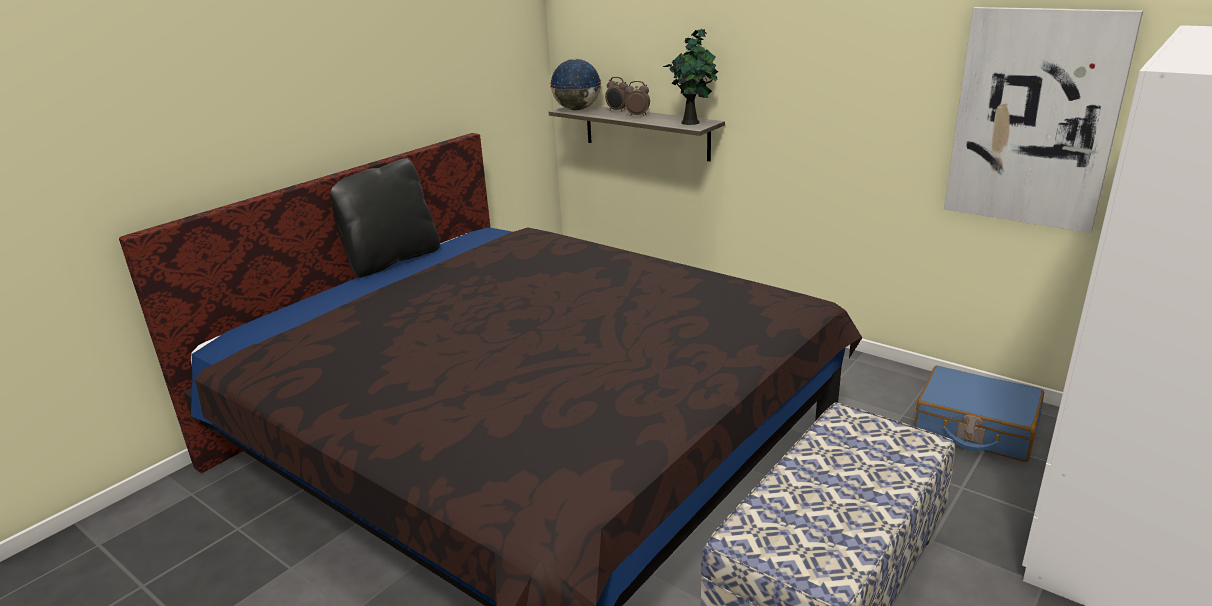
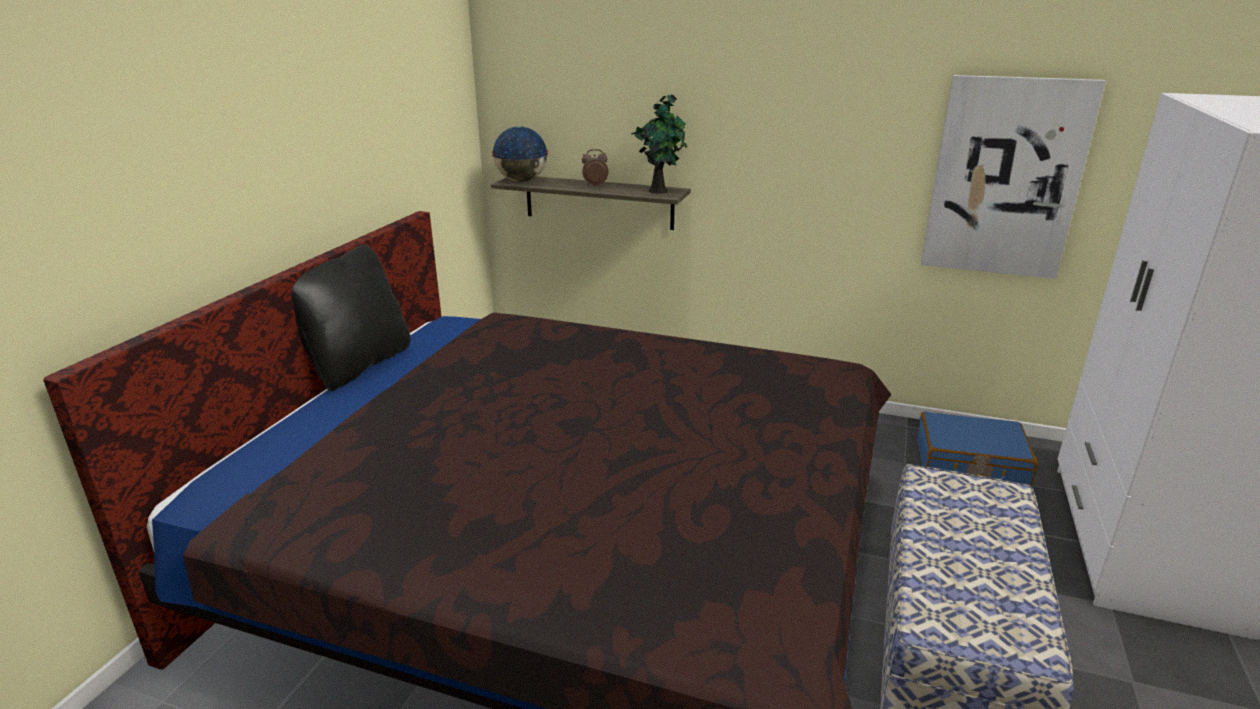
camera: 20 degrees left, 0 degrees up
alarm clock [605,77,628,112] -> none

